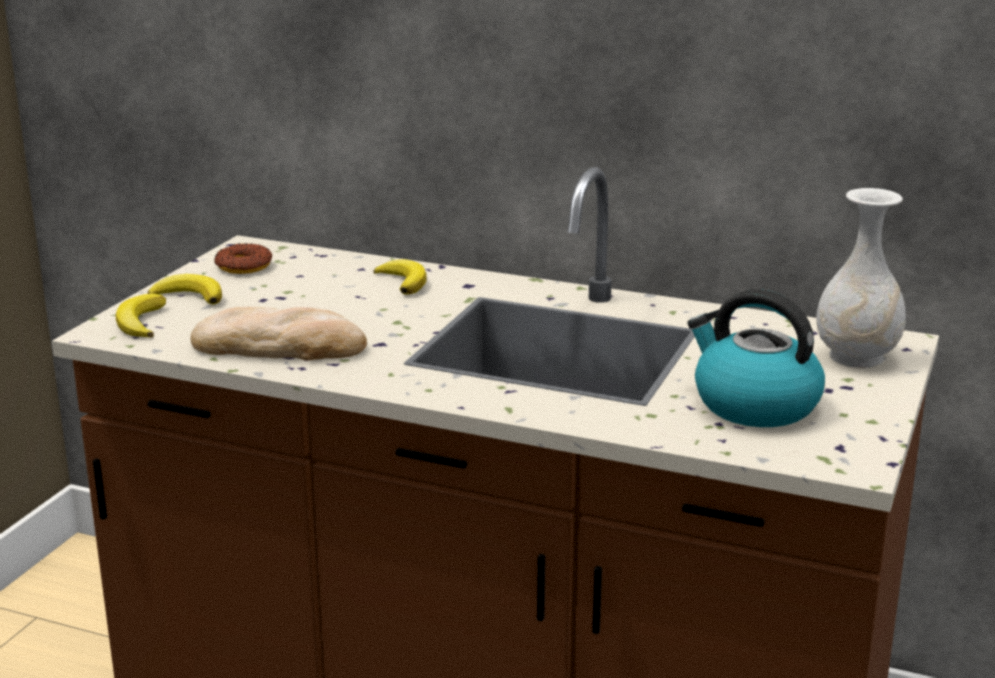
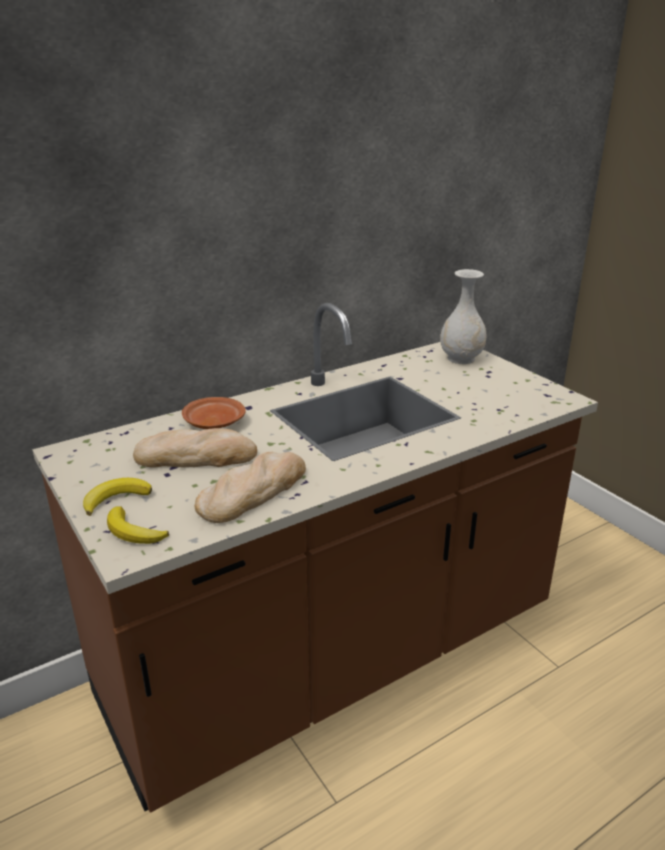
camera: 55 degrees left, 5 degrees up
donut [214,243,272,274] -> none
banana [373,259,427,295] -> brown plate [182,397,246,429]
kettle [687,289,825,427] -> none
none -> bread [133,428,257,468]

